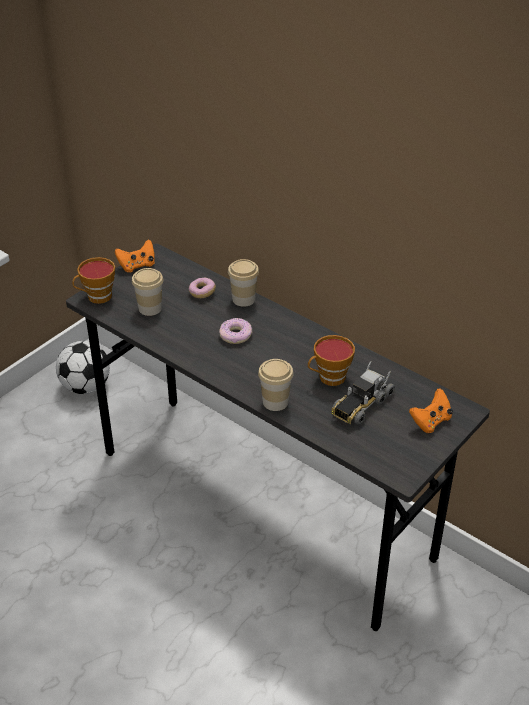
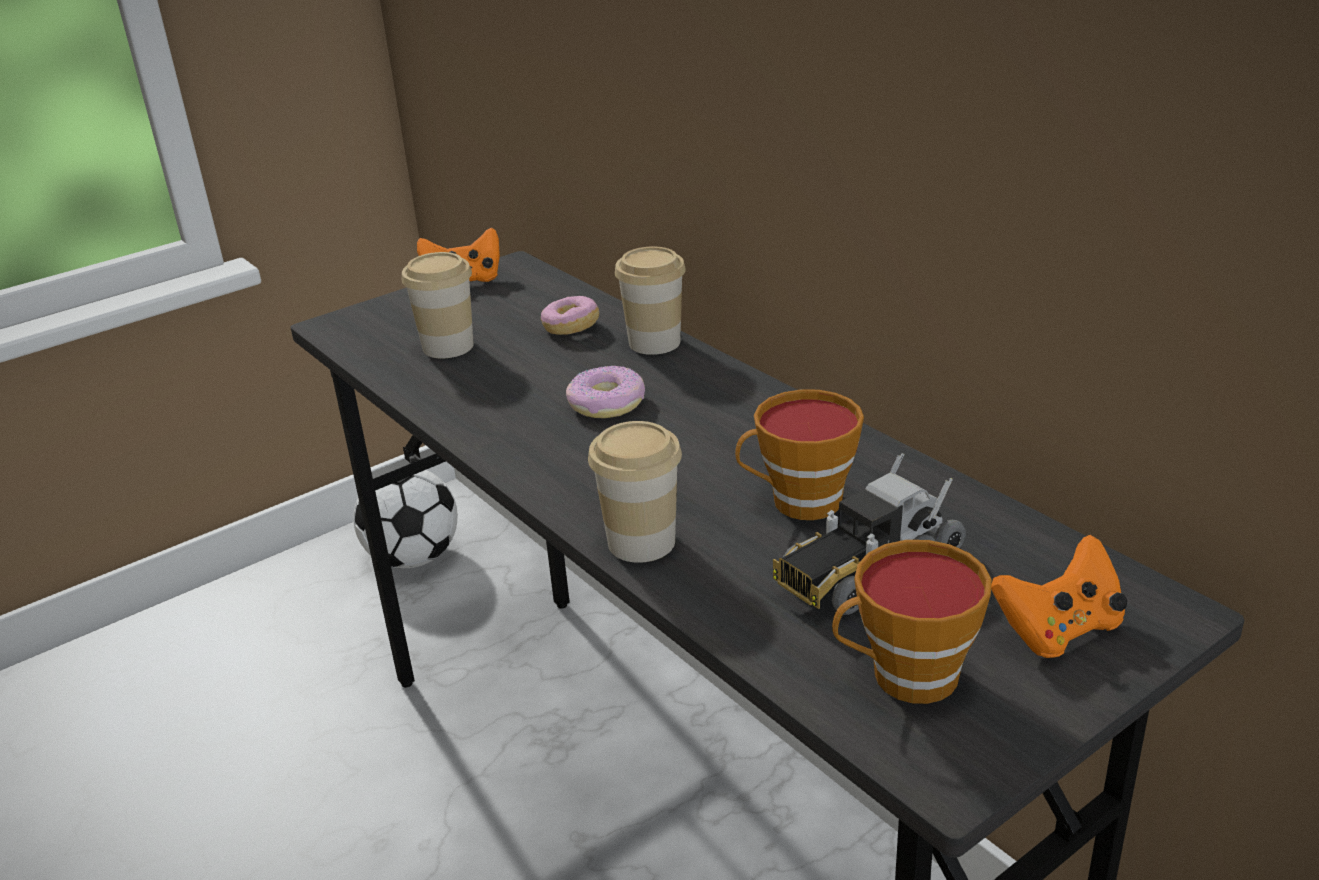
camera: 15 degrees right, 10 degrees down
cup [72,257,115,304] -> cup moved to [832,540,992,704]

